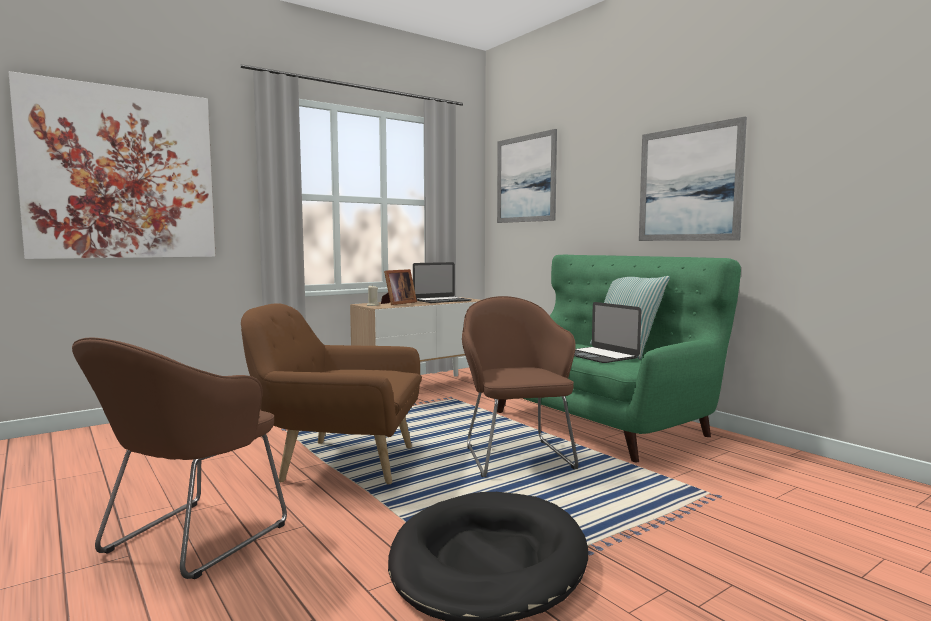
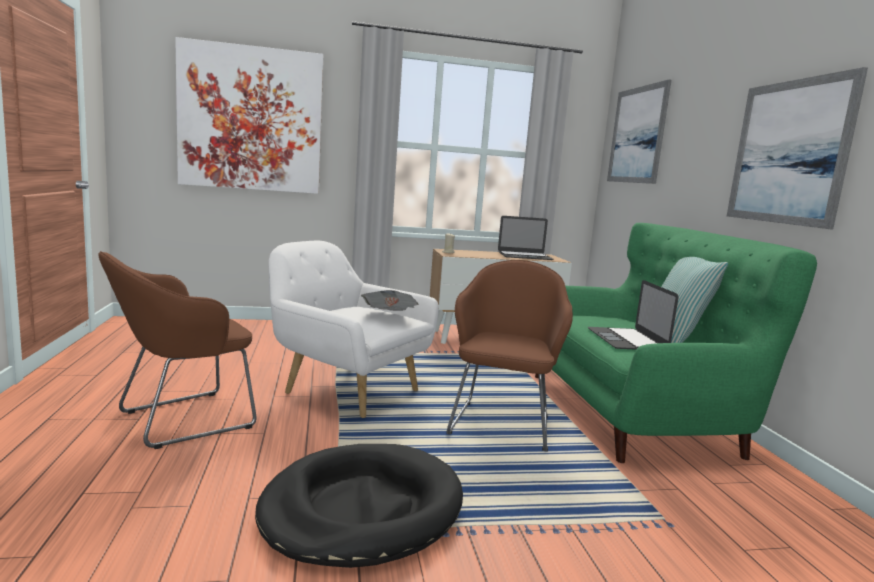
camera: 25 degrees right, 5 degrees up
brown armchair [241,303,422,484] -> white armchair [269,241,439,418]
picture frame [381,269,417,305] -> none
none -> newspaper [361,290,419,311]

